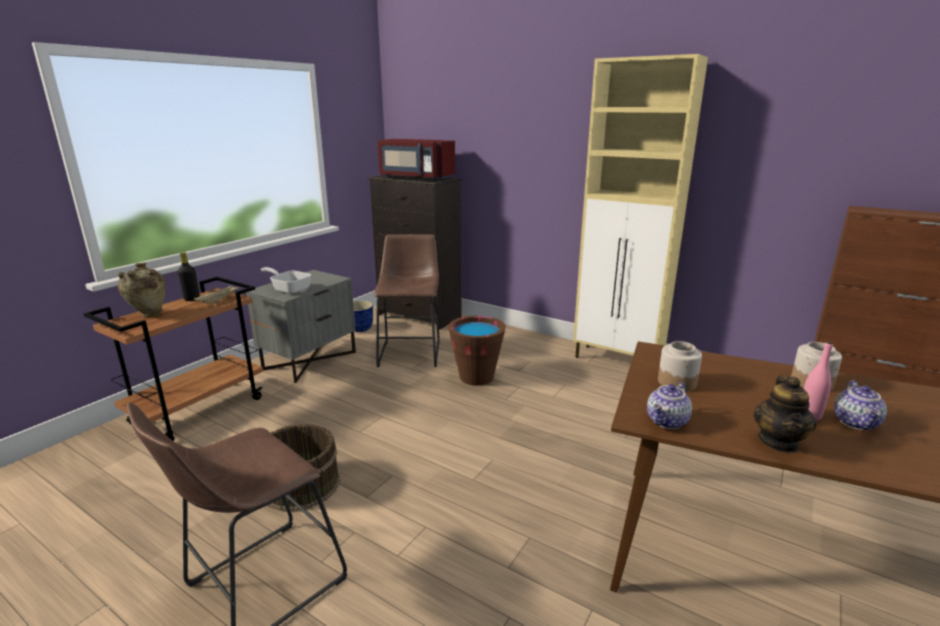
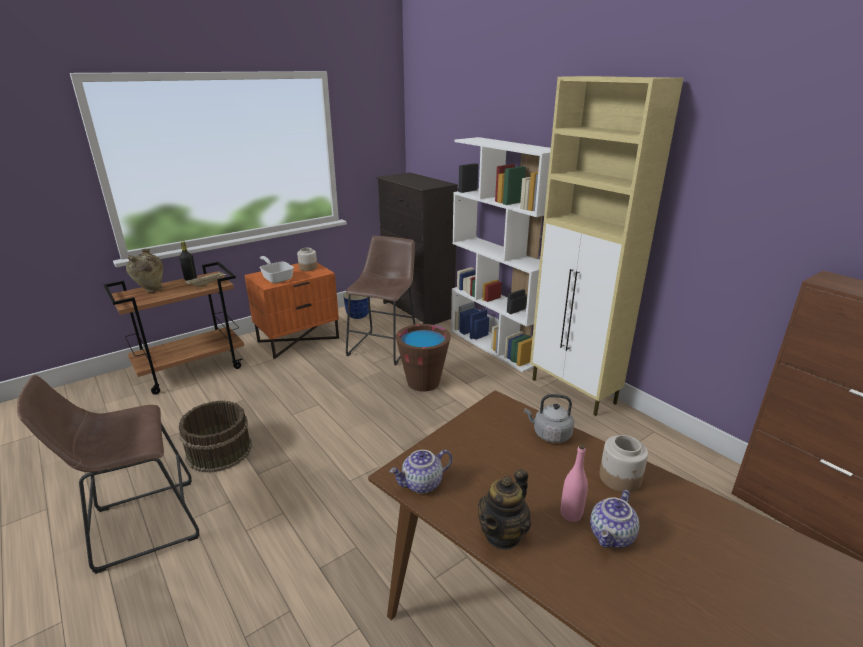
camera: 20 degrees right, 5 degrees up
grey nightstand [246,270,356,383] -> orange nightstand [245,263,339,359]
red microwave [377,139,455,181] -> none
jar [658,341,702,392] -> jar moved to [297,248,317,271]
none -> white bookcase [451,137,551,373]
none -> grey kettle [524,394,574,443]

